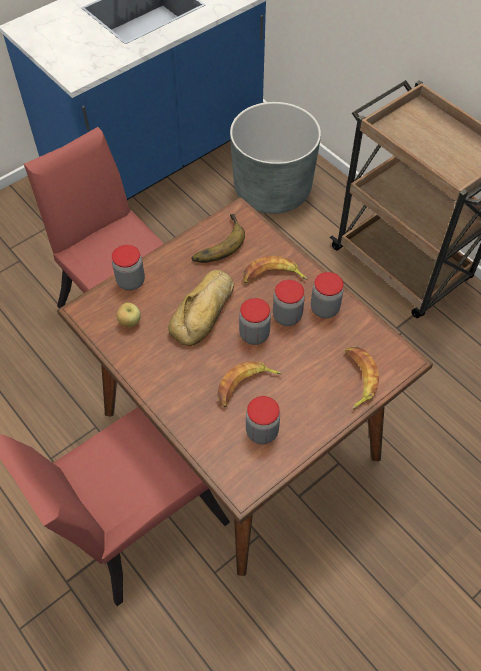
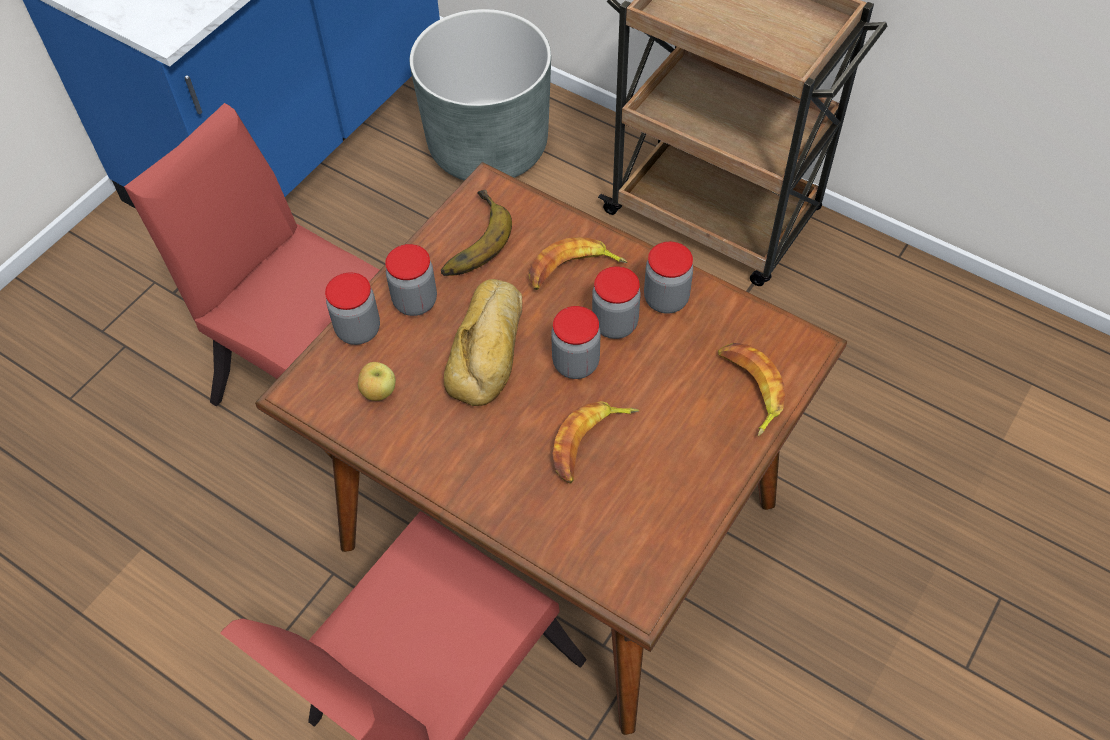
camera: 15 degrees left, 0 degrees up
jar [246,396,280,444] -> jar moved to [385,244,437,316]

